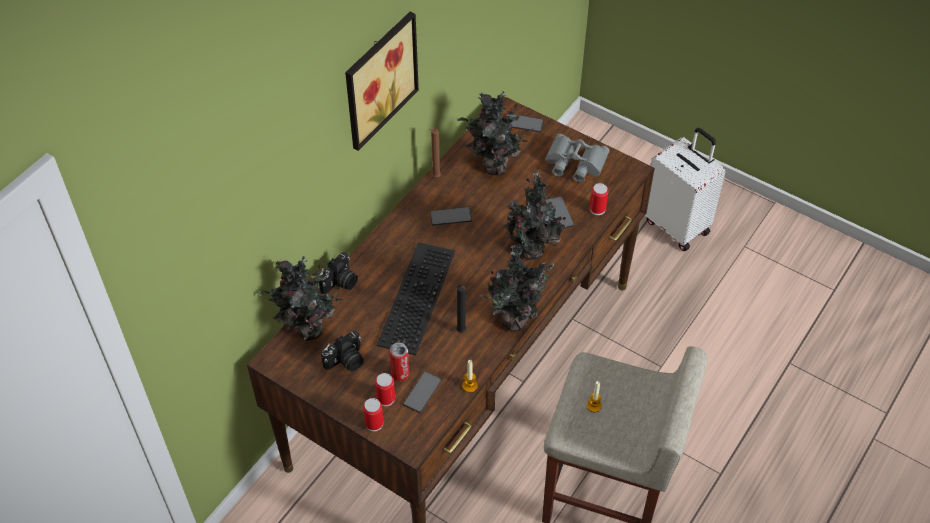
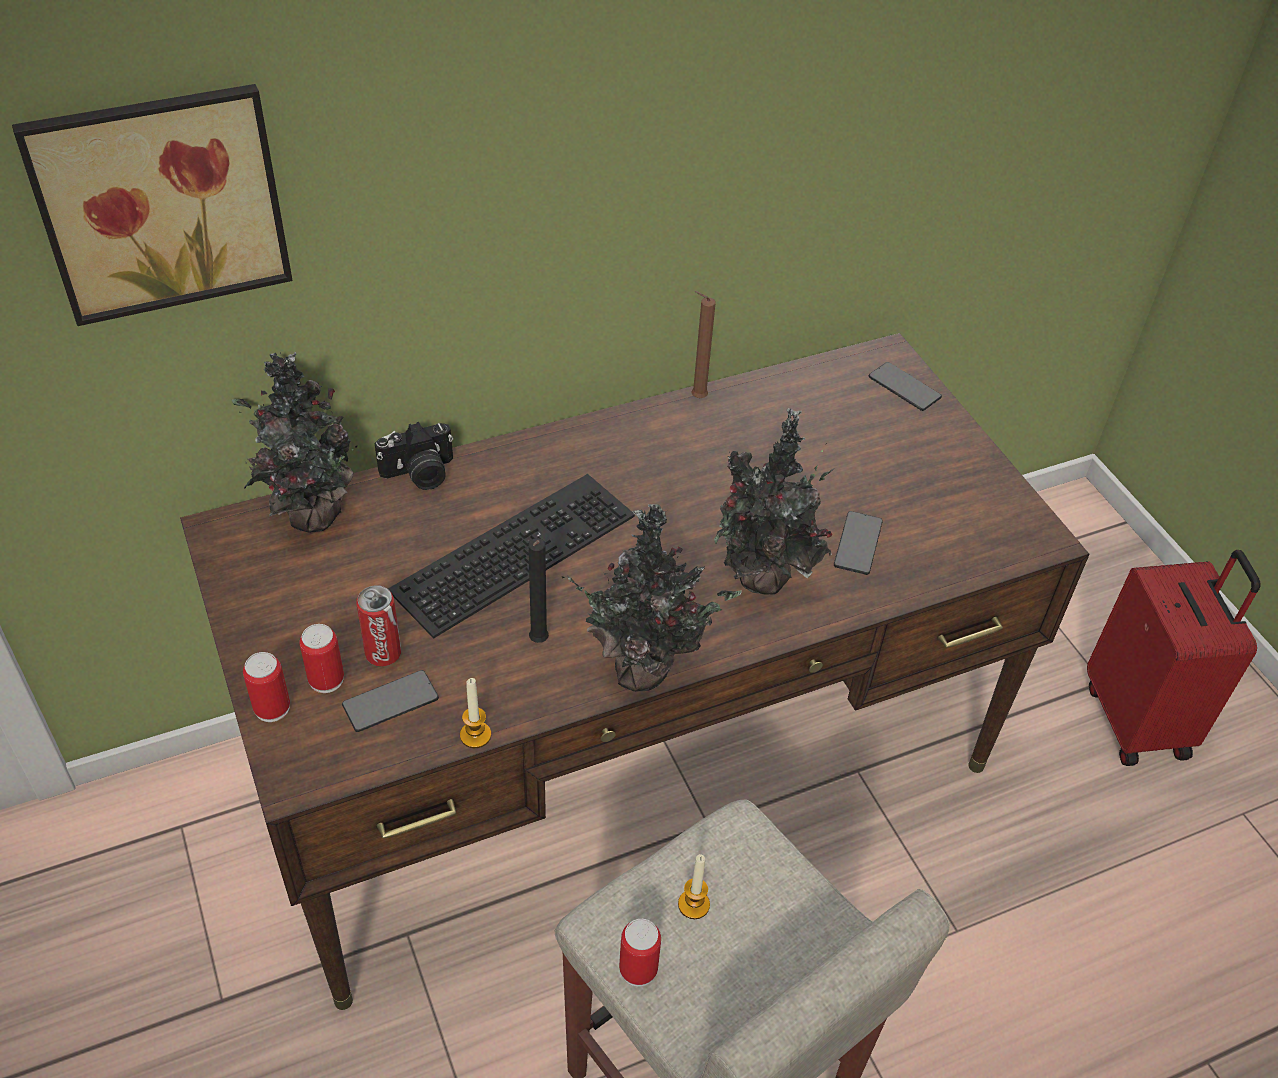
camera: 30 degrees right, 5 degrees down
camera [321,331,364,372] -> none
picture [345,12,419,151] -> picture moved to [12,84,293,326]
phone [430,207,472,226] -> none
potted plant [457,91,533,175] -> none
grey binoculars [545,134,609,182] -> none
can [590,183,608,215] -> can moved to [619,919,661,987]
white suitcase [645,128,725,251] -> red suitcase [1087,550,1261,766]

